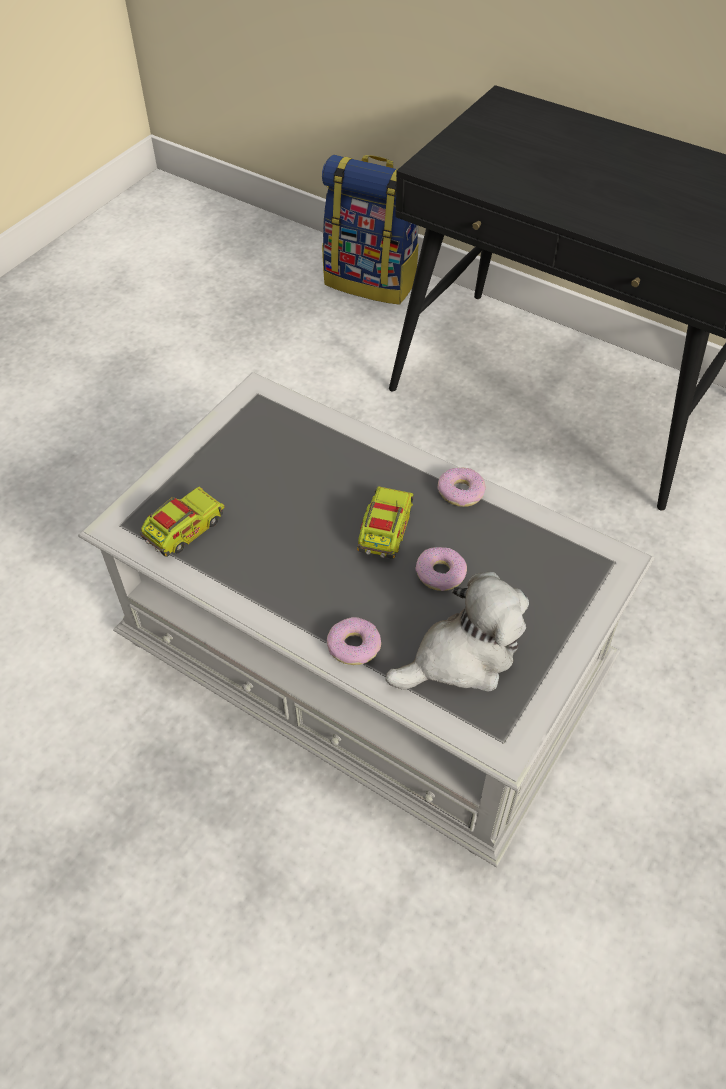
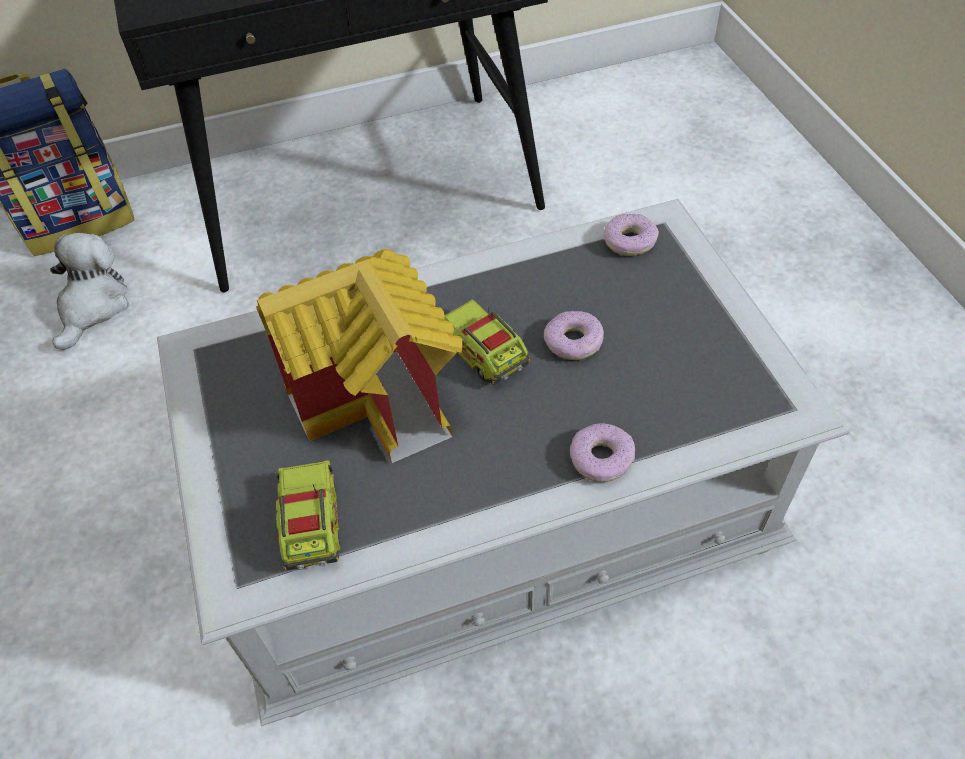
camera: 50 degrees left, 0 degrees up
plush toy [385,572,529,692] -> plush toy moved to [50,233,129,350]
donut [437,467,486,507] -> donut moved to [604,213,659,256]
none -> toy house [256,249,463,463]

